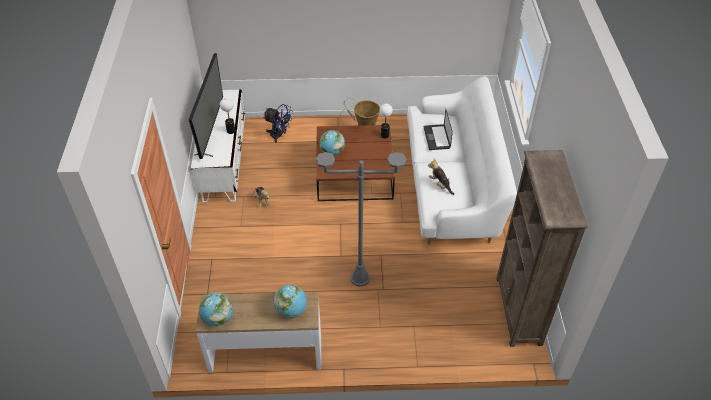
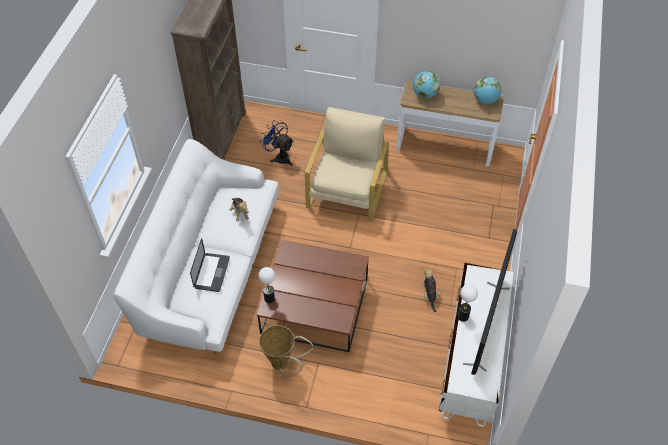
camera: 165 degrees left, 5 degrees up
blue fan [263,104,293,142] -> blue fan moved to [260,120,294,166]
grey floor lamp [316,152,406,286] -> beige armchair [305,107,389,221]
globe [320,130,345,156] -> none

